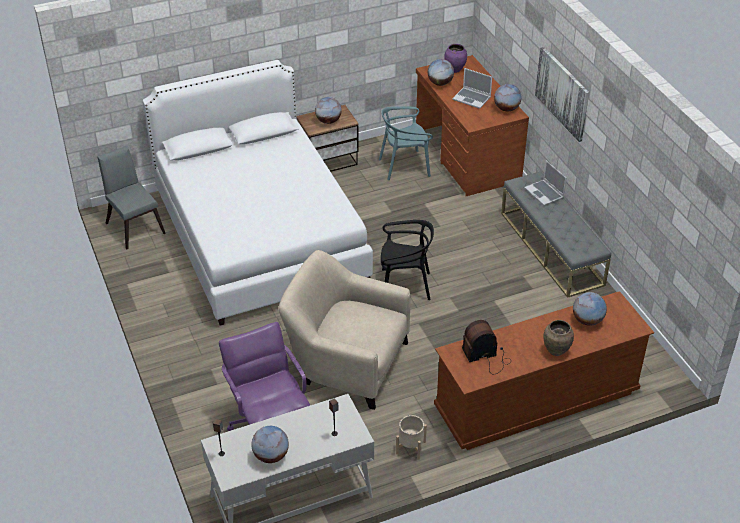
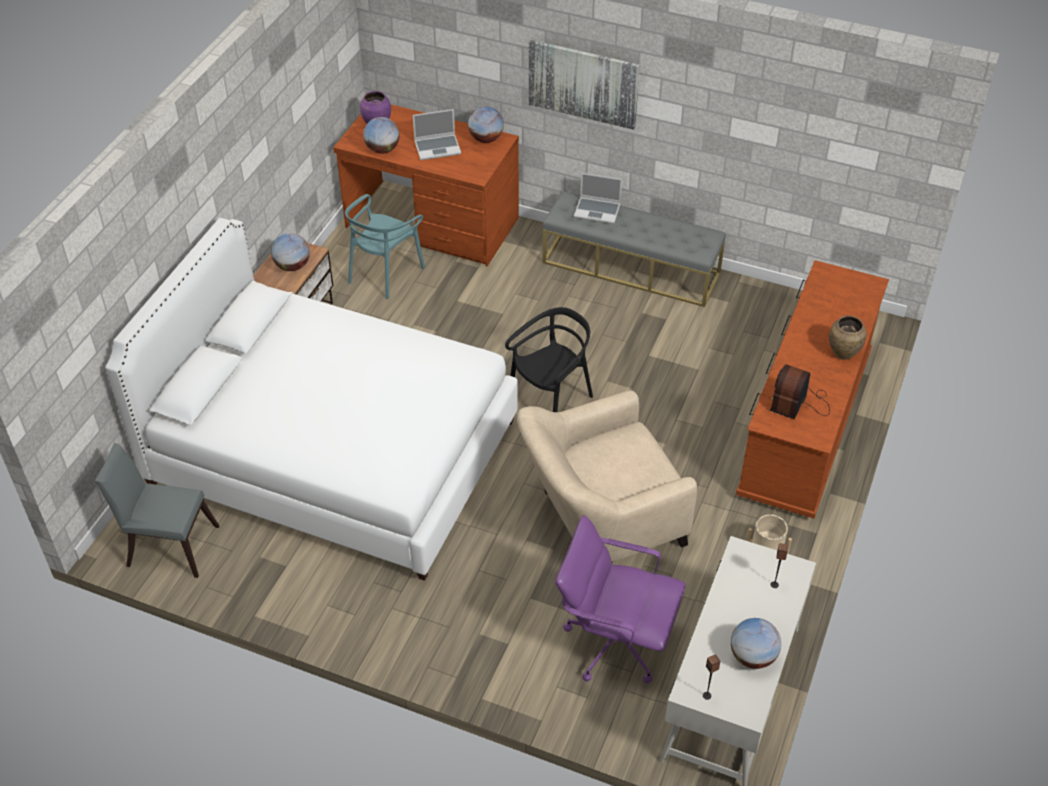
camera: 45 degrees left, 5 degrees up
globe [573,292,607,326] -> none

